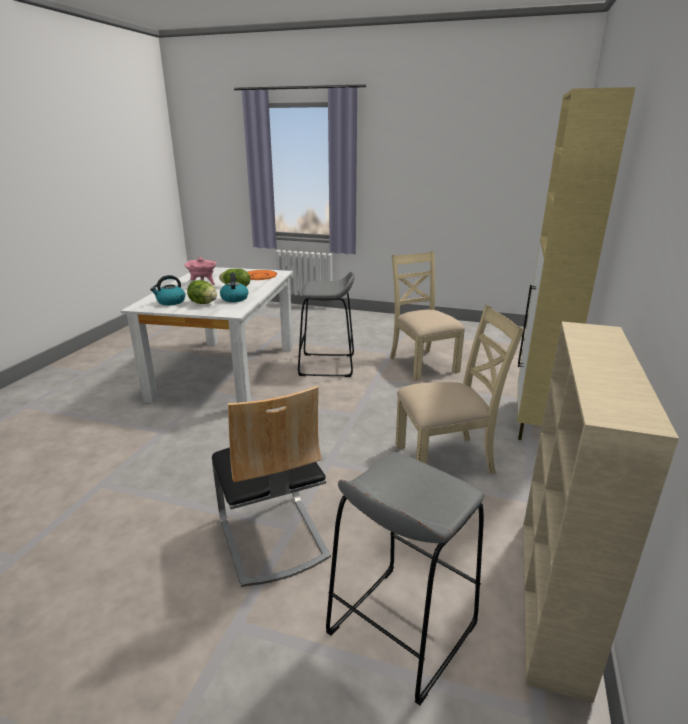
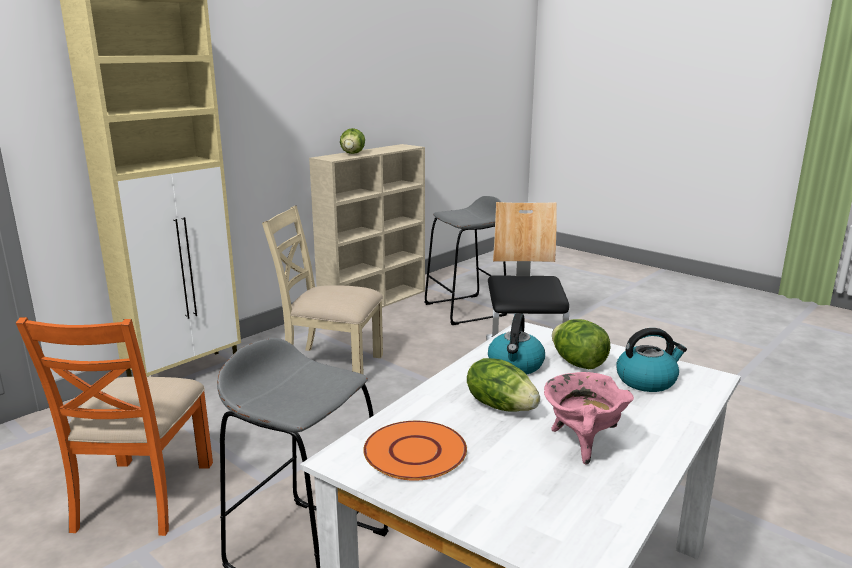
camera: 155 degrees left, 5 degrees down
beige chair [390,251,465,381] -> orange chair [16,317,213,536]
none -> lettuce [340,128,365,154]

